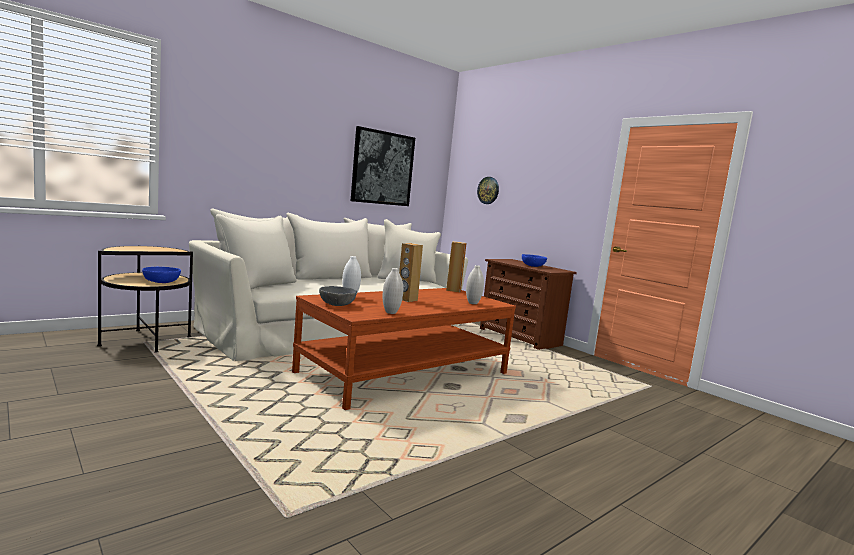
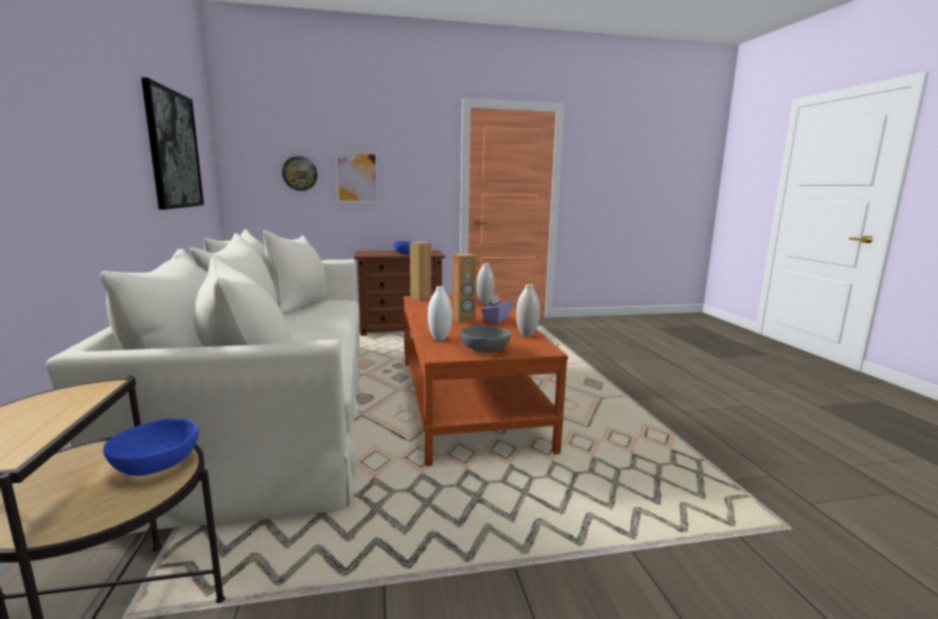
camera: 60 degrees left, 5 degrees up
none -> picture [335,151,379,203]
none -> purple tissue box [481,294,512,323]

